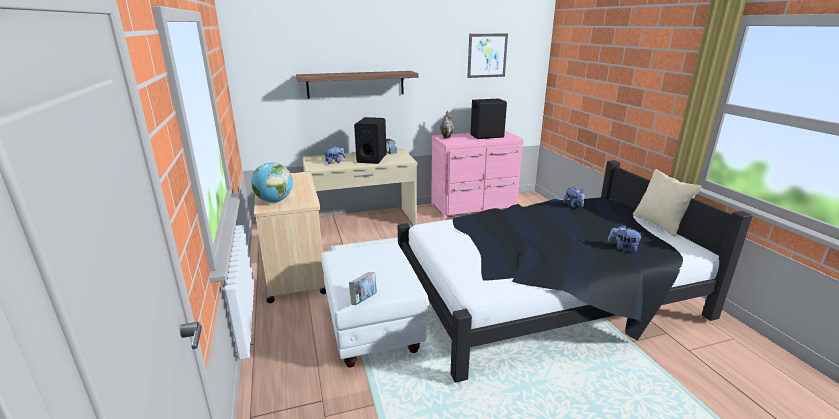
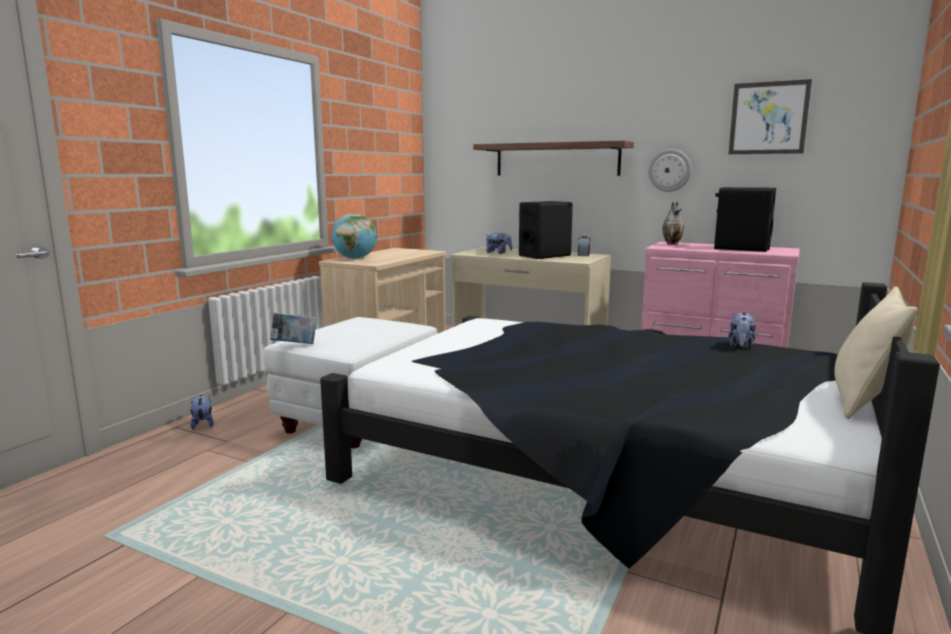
camera: 45 degrees right, 10 degrees down
plush toy [608,225,644,252] -> plush toy moved to [190,395,214,430]
none -> wall clock [648,149,691,192]

